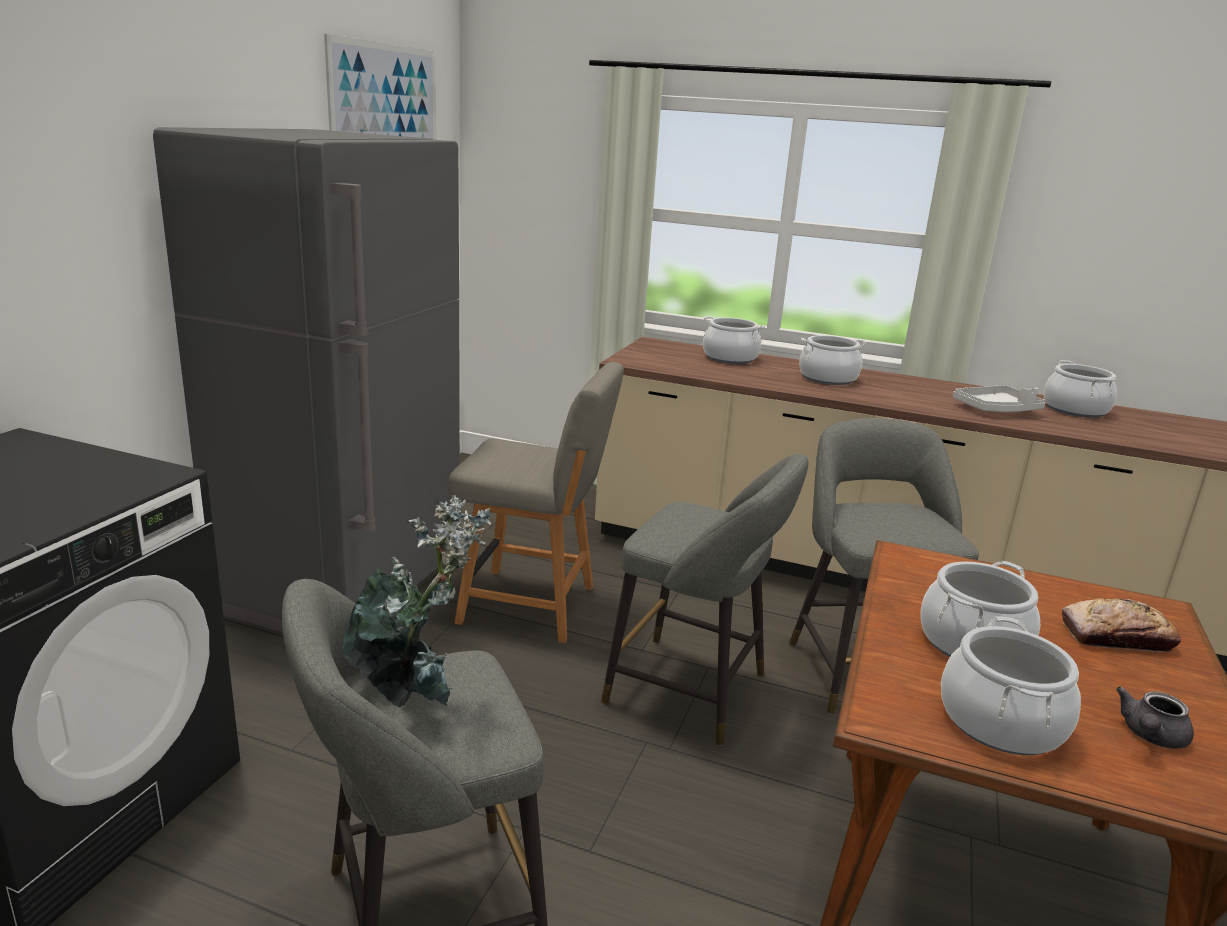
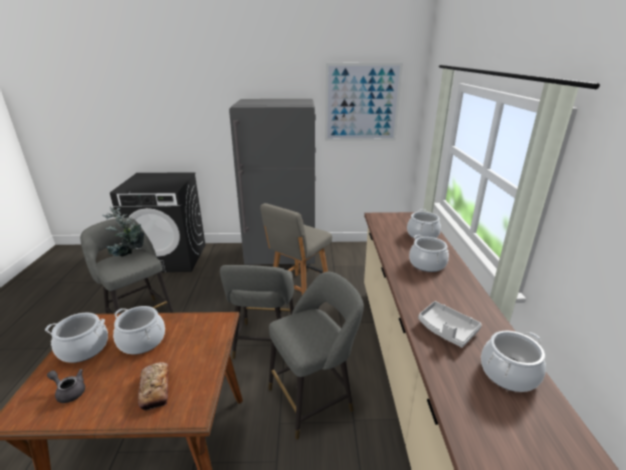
camera: 70 degrees right, 5 degrees up
grey chair [448,362,624,643] -> grey chair turned 45 degrees clockwise [260,203,332,295]

